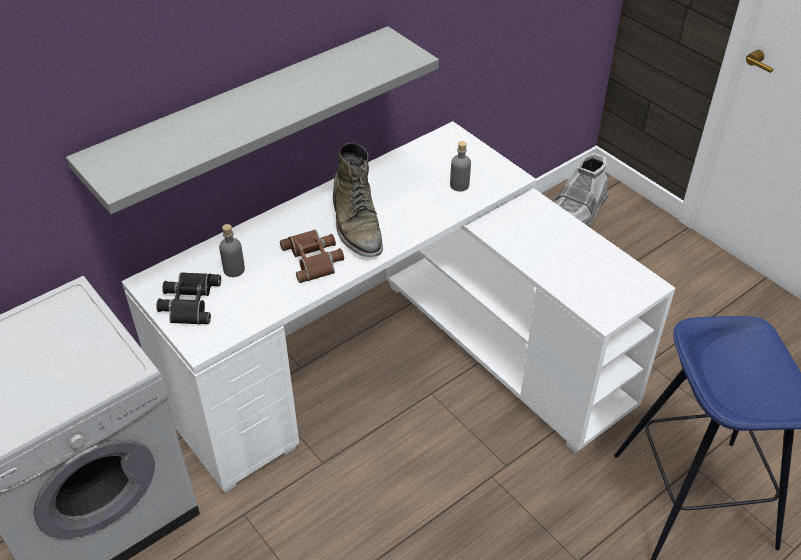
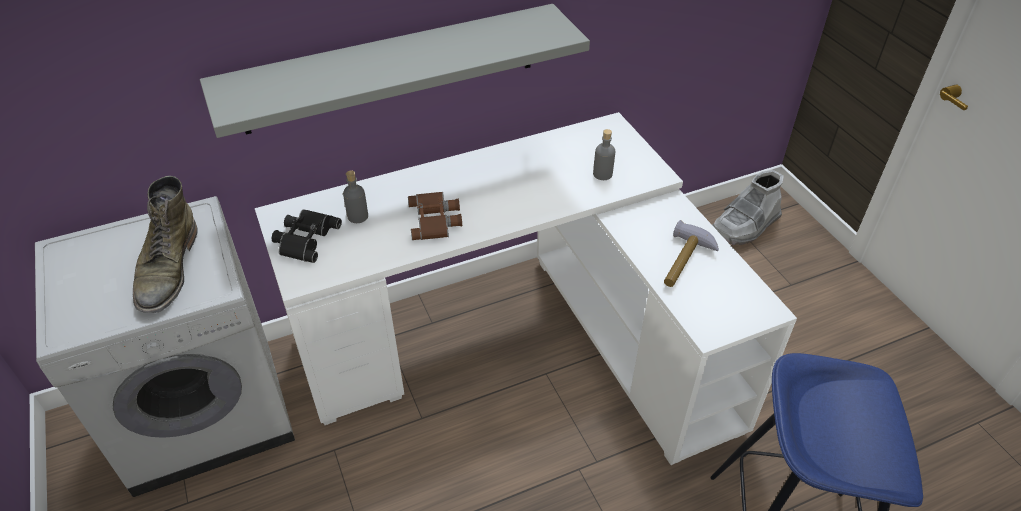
camera: 15 degrees right, 0 degrees up
green boot [333,143,383,257] -> green boot moved to [133,176,198,313]
none -> hammer [664,220,719,287]

